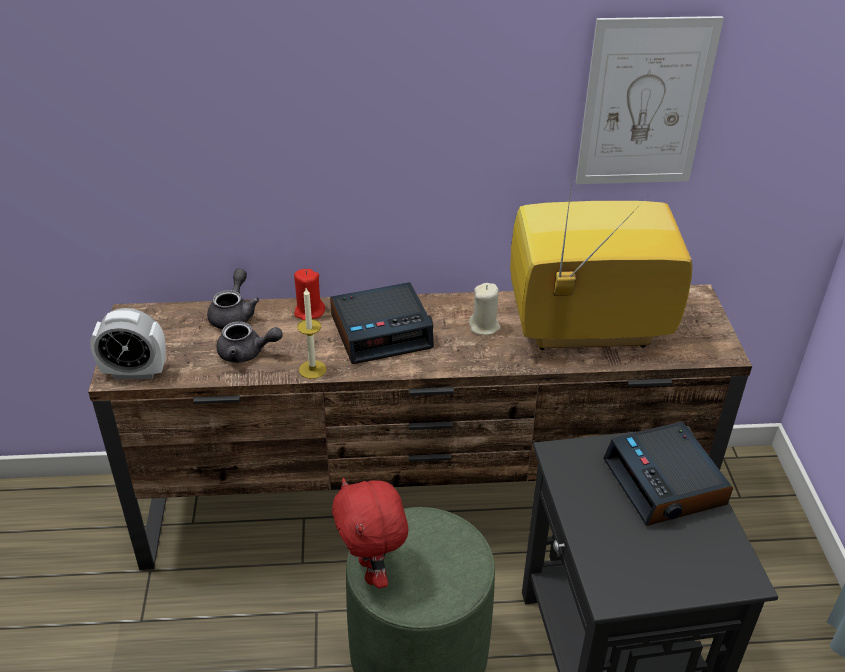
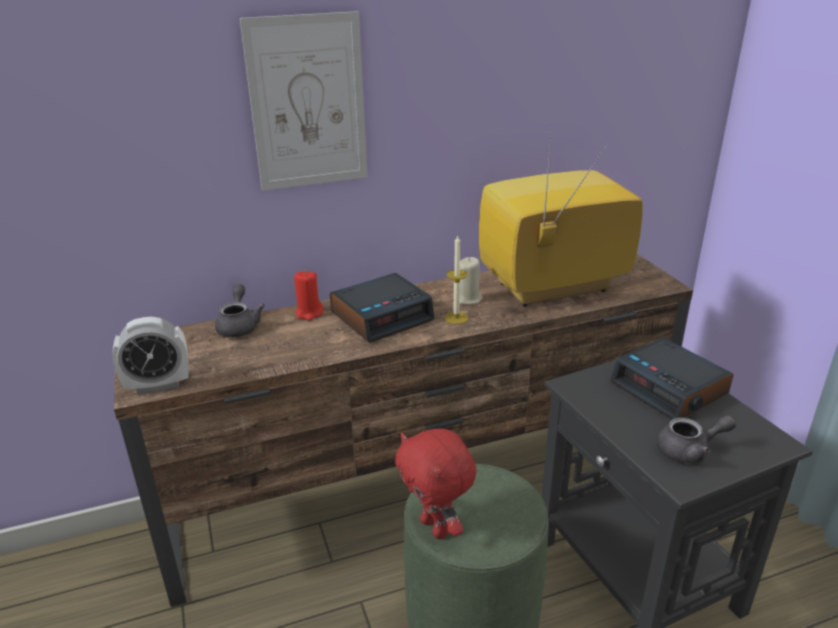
camera: 15 degrees left, 10 degrees down
grey teapot [217,321,283,363] -> grey teapot moved to [657,415,736,463]
candle [297,288,326,379] -> candle moved to [445,235,468,324]
picture [576,16,724,184] -> picture moved to [240,11,367,191]

